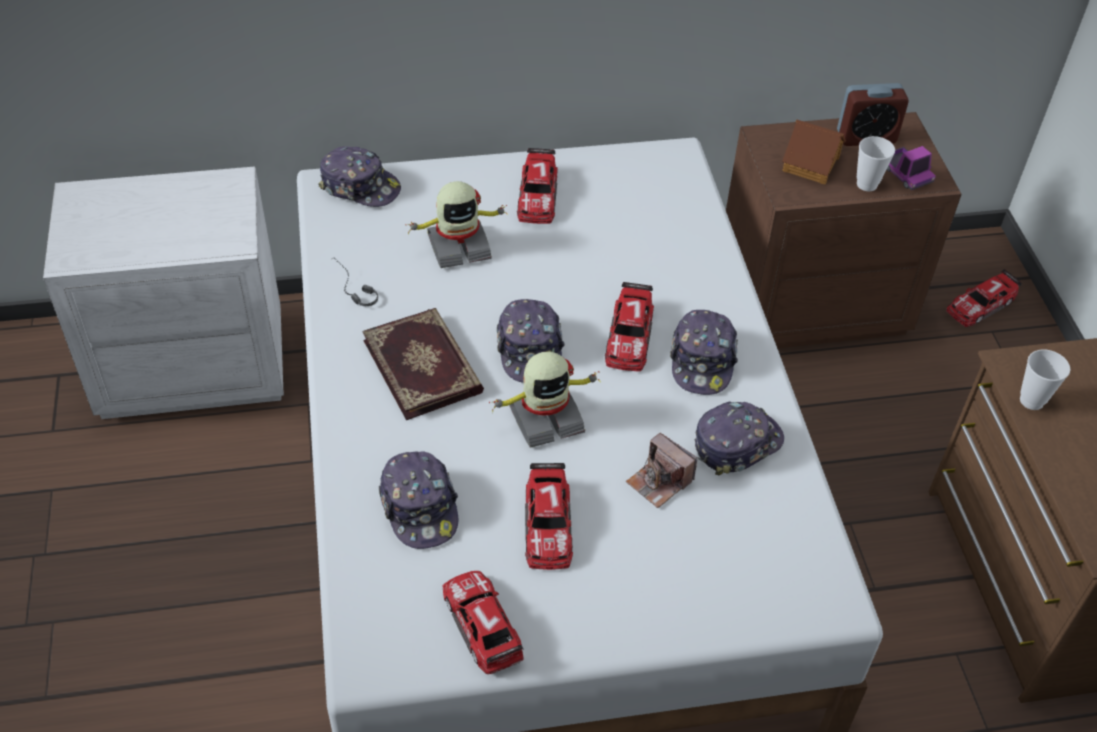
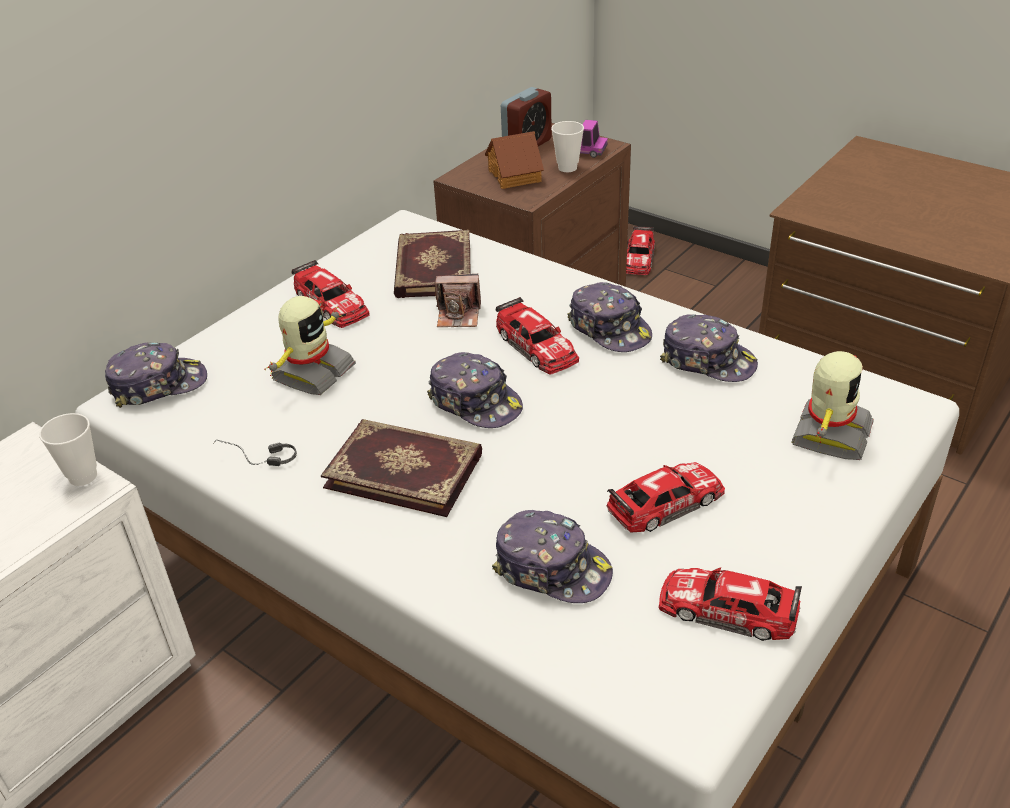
camera: 40 degrees left, 10 degrees down
toy robot [489,351,601,448] -> toy robot moved to [791,351,874,460]
toy car [525,463,573,570] -> toy car turned 75 degrees counterclockwise [607,462,725,533]
camera [626,433,697,508] -> camera moved to [434,274,481,327]
cap [695,401,784,475] -> cap turned 105 degrees clockwise [660,314,758,382]
cup [1020,349,1070,410] -> cup moved to [39,413,97,486]
none -> book [394,230,471,298]

